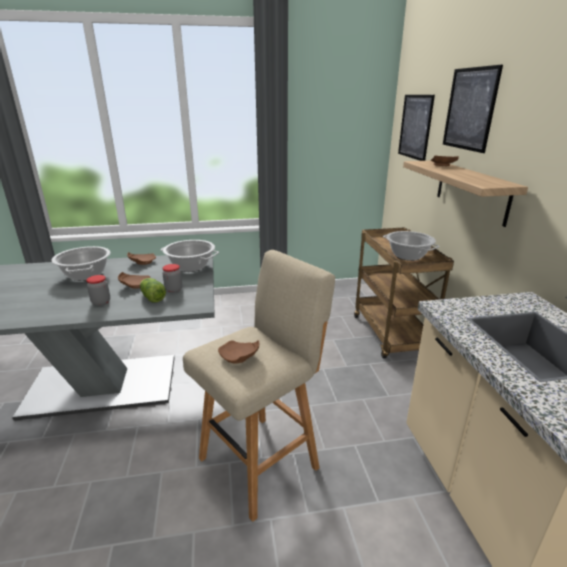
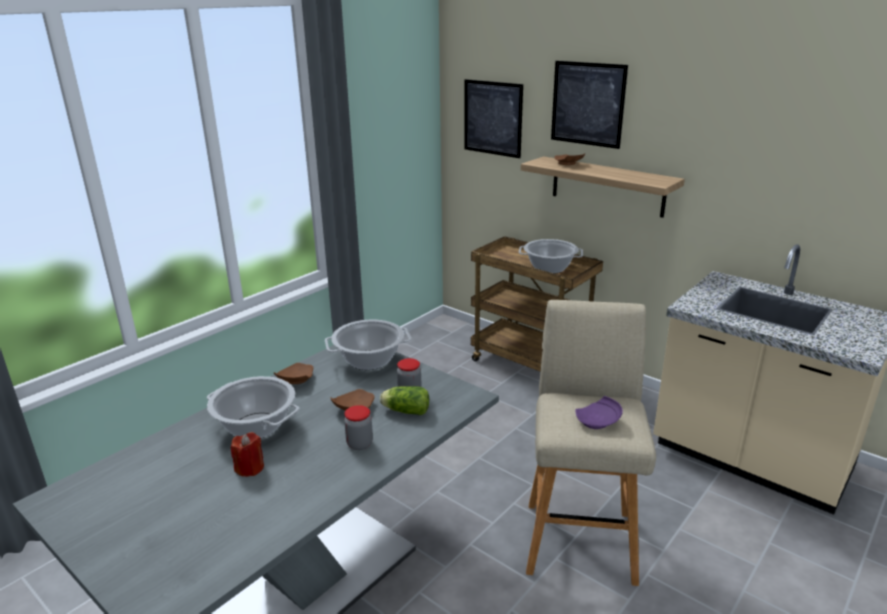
camera: 40 degrees left, 0 degrees up
brown plate [218,340,259,364] -> purple plate [575,396,623,429]
none -> red candle [231,432,264,477]

